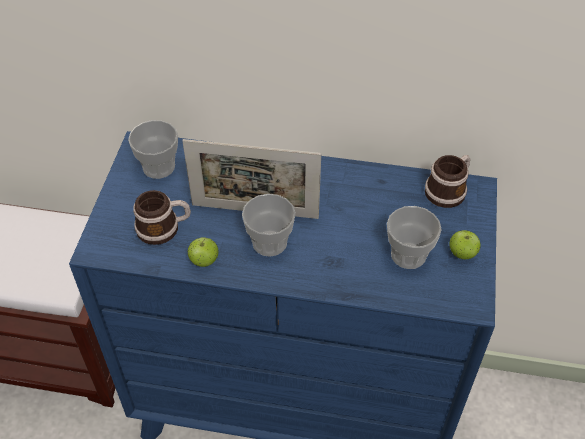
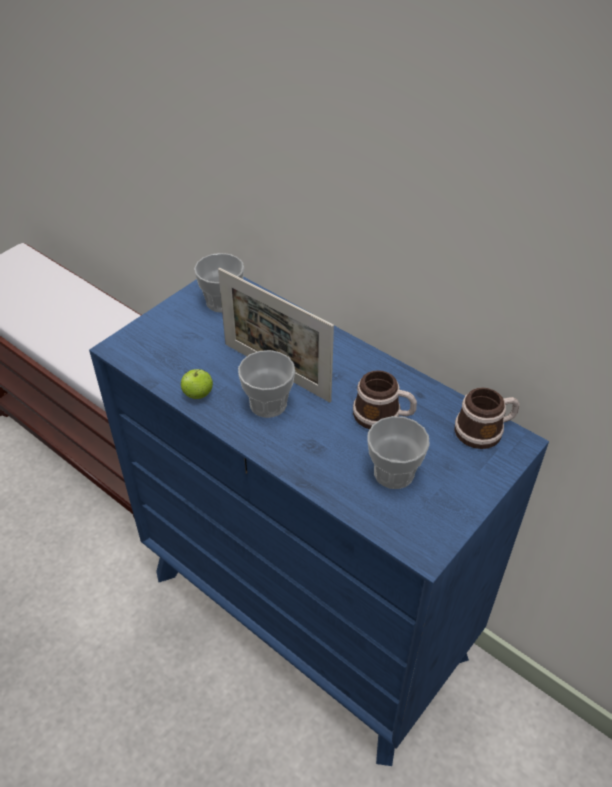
camera: 30 degrees right, 5 degrees down
mug [133,190,191,245] -> mug moved to [353,370,417,429]
apple [449,230,481,259] -> none

